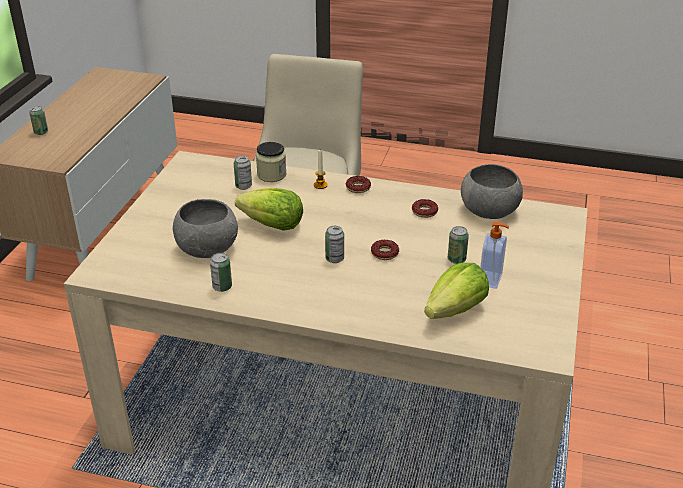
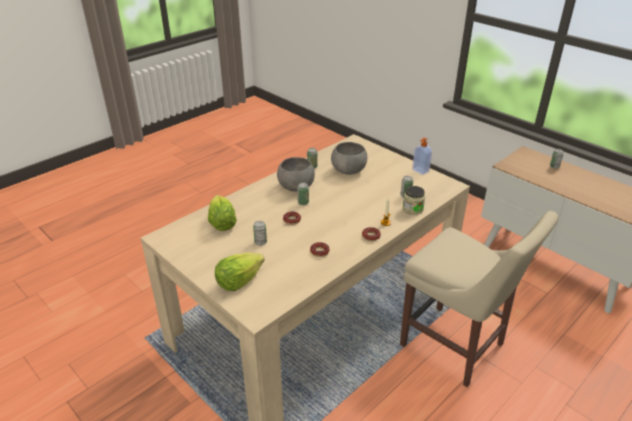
camera: 120 degrees right, 0 degrees up
lettuce [235,188,303,230] -> lettuce moved to [215,252,265,291]
grey bowl [461,164,523,219] -> grey bowl moved to [277,157,315,192]
soap dispenser [480,222,509,289] -> soap dispenser moved to [412,138,432,175]

